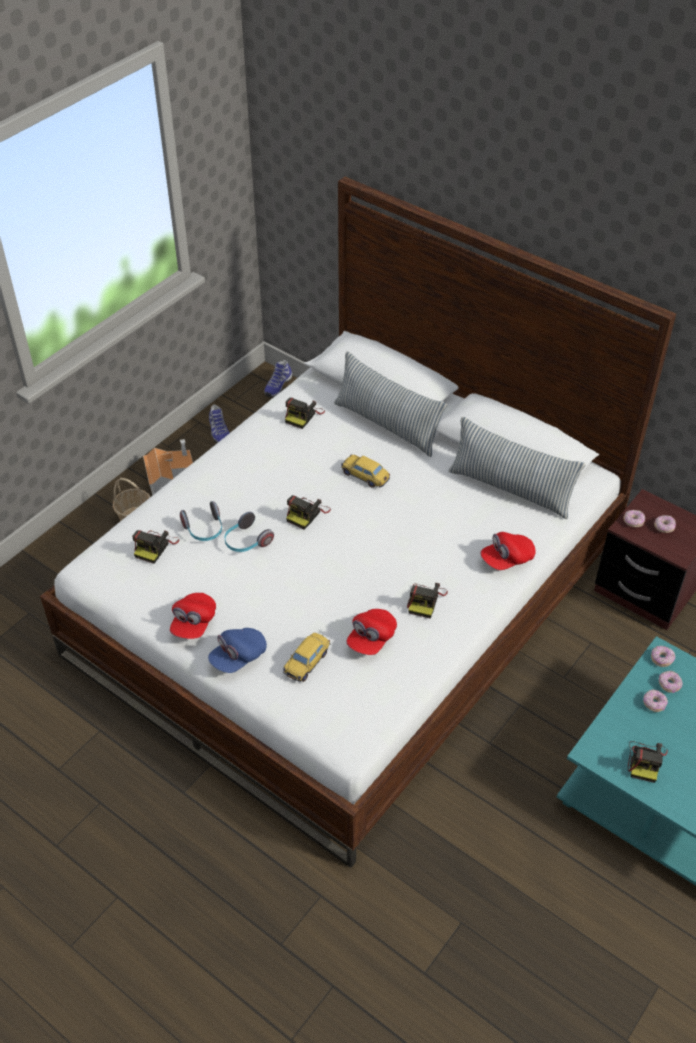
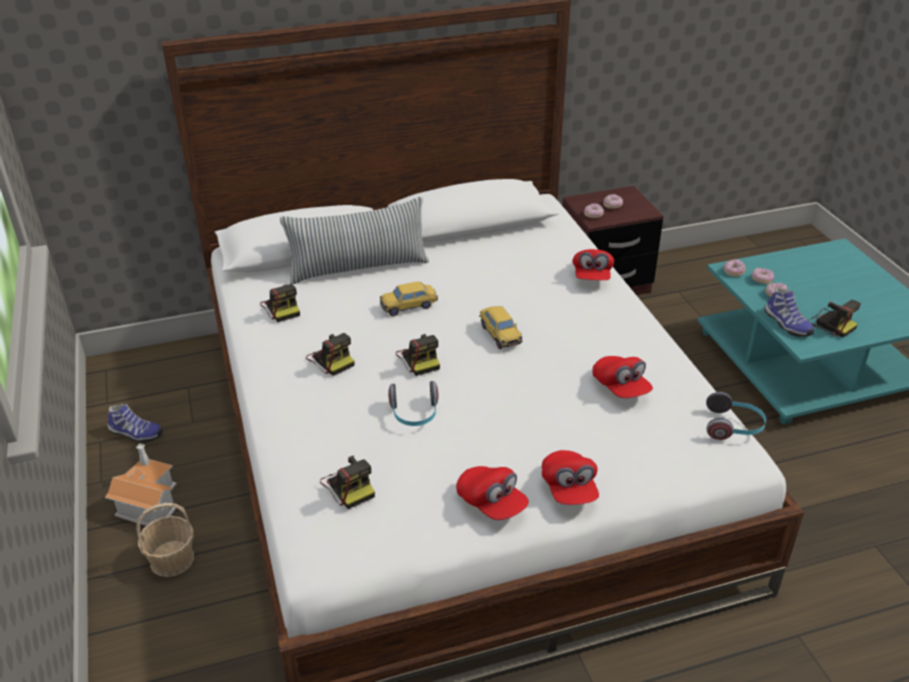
camera: 55 degrees left, 10 degrees down
headphones [180,501,222,541] -> headphones moved to [706,392,766,440]
blue cap [208,628,267,673] -> red cap [542,450,599,505]
shoe [264,360,293,398] -> shoe moved to [765,288,814,337]
toy car [283,633,331,682] -> toy car moved to [479,306,523,349]
camera [407,583,448,619] -> camera moved to [306,333,354,376]
pillow [449,417,586,519] -> none

